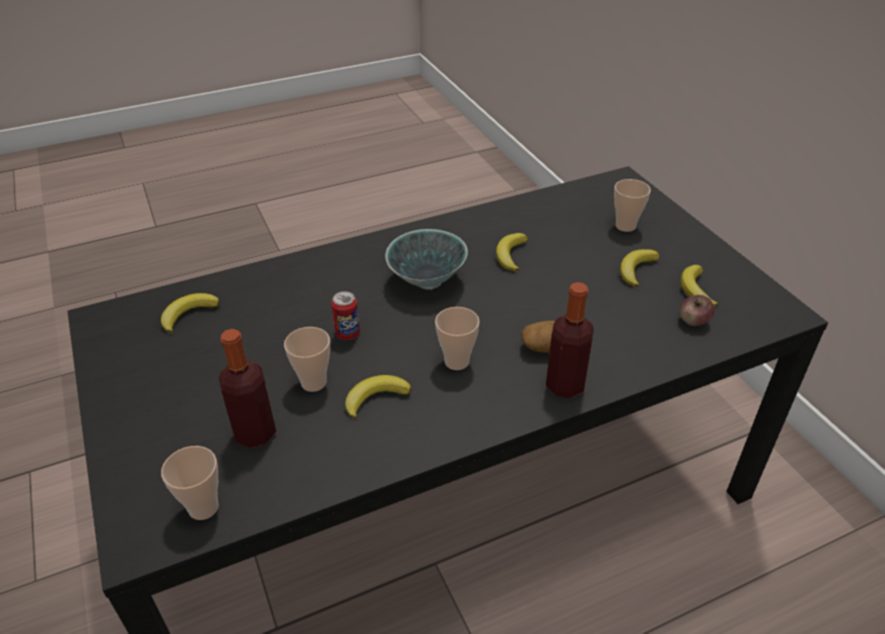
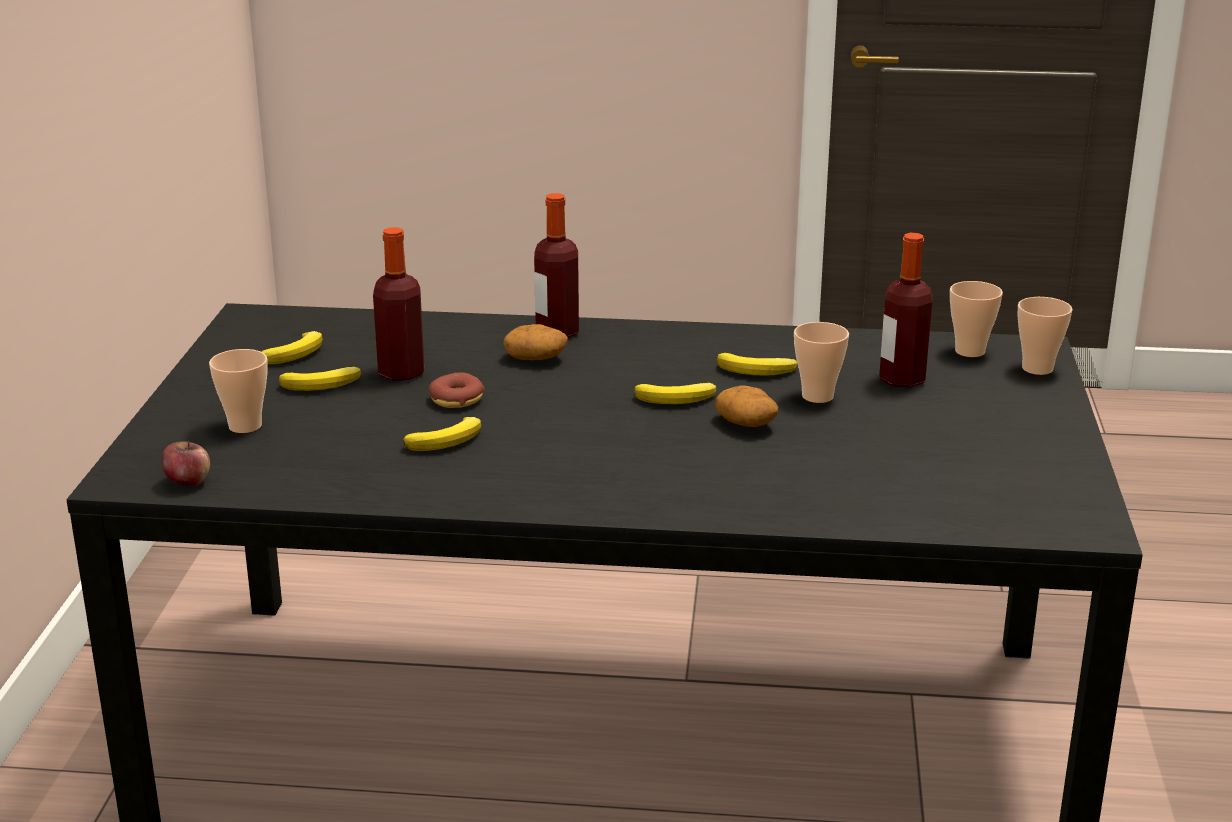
camera: 150 degrees left, 15 degrees down
banana [161,293,219,334] -> banana moved to [635,383,716,404]
can [331,291,360,340] -> potato [715,385,778,427]
bowl [385,229,468,290] -> none
cup [435,307,479,370] -> cup moved to [1018,297,1073,375]
apple [680,295,714,326] -> apple moved to [161,441,210,486]
none -> bottle [373,227,424,381]
none -> donut [429,372,484,408]

